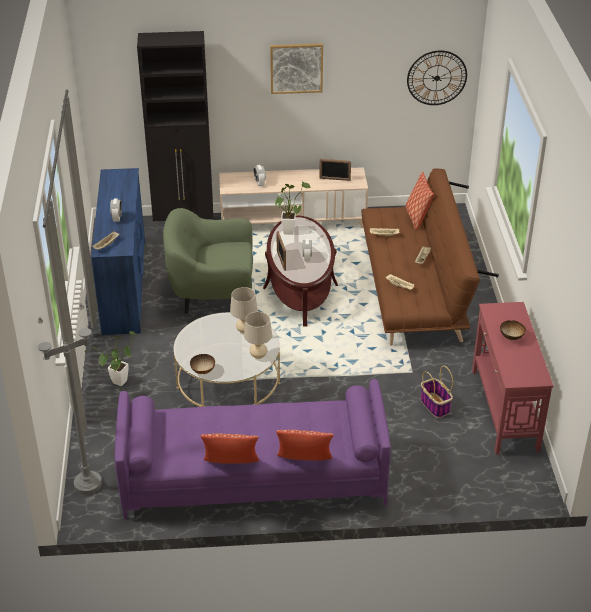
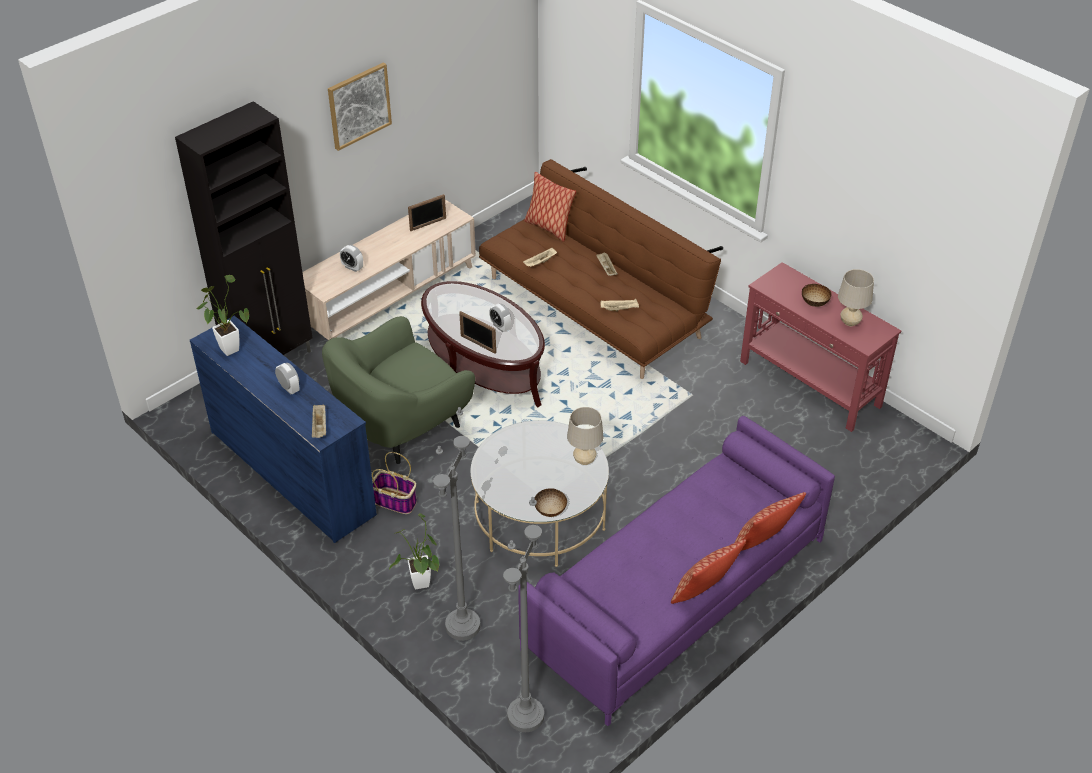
camera: 40 degrees left, 5 degrees up
beige table lamp [230,287,258,334] -> beige table lamp moved to [838,269,874,326]
potted plant [275,182,311,235] -> potted plant moved to [197,275,249,356]
wall clock [407,50,467,105] -> none
basket [420,366,453,418] -> basket moved to [372,452,417,514]
none -> grey floor lamp [433,407,480,641]

